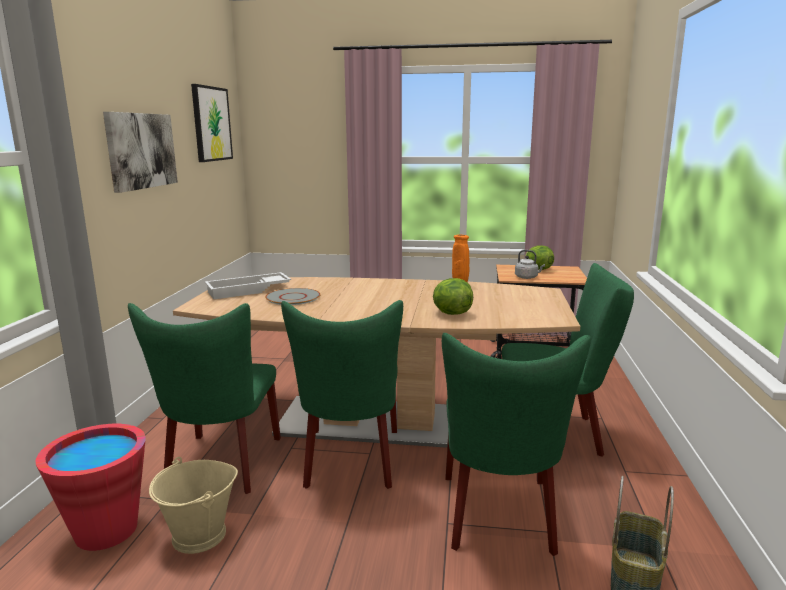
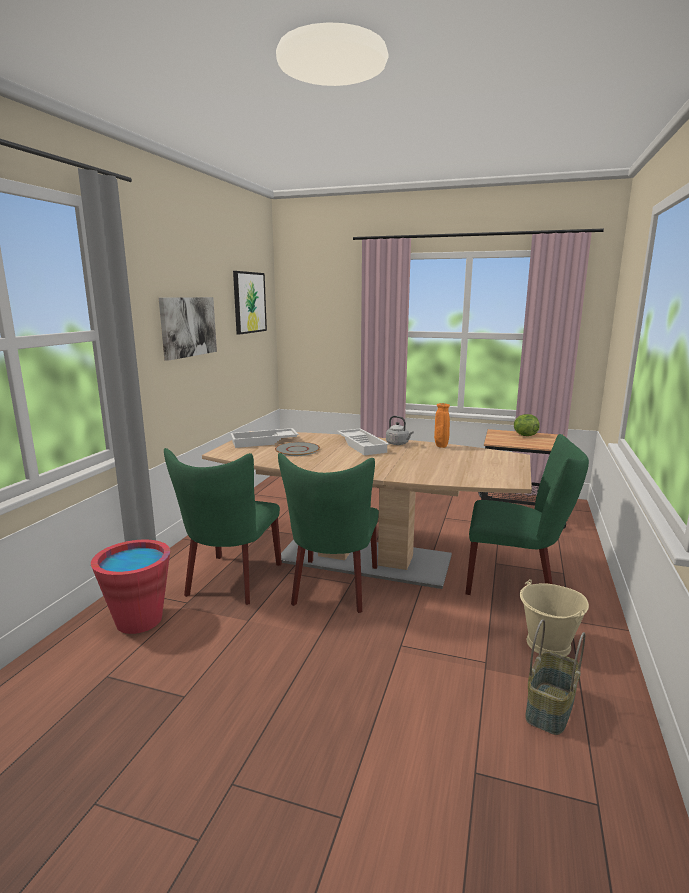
camera: 10 degrees right, 0 degrees up
beige bucket [149,457,238,554] -> beige bucket moved to [520,579,589,656]
lettuce [433,278,473,315] -> none
green chair [442,333,591,556] -> none
grey kettle [515,250,545,279] -> grey kettle moved to [386,416,414,445]
none -> white tray [337,428,389,456]

